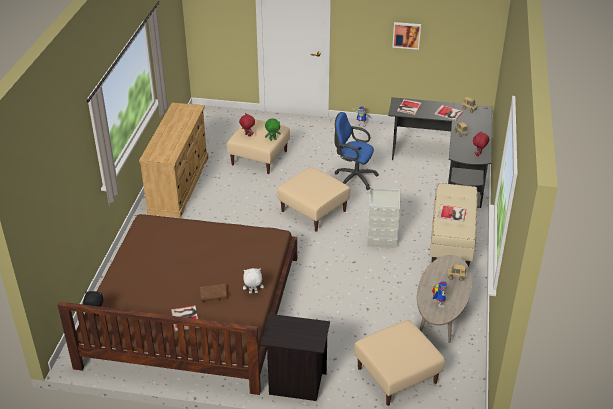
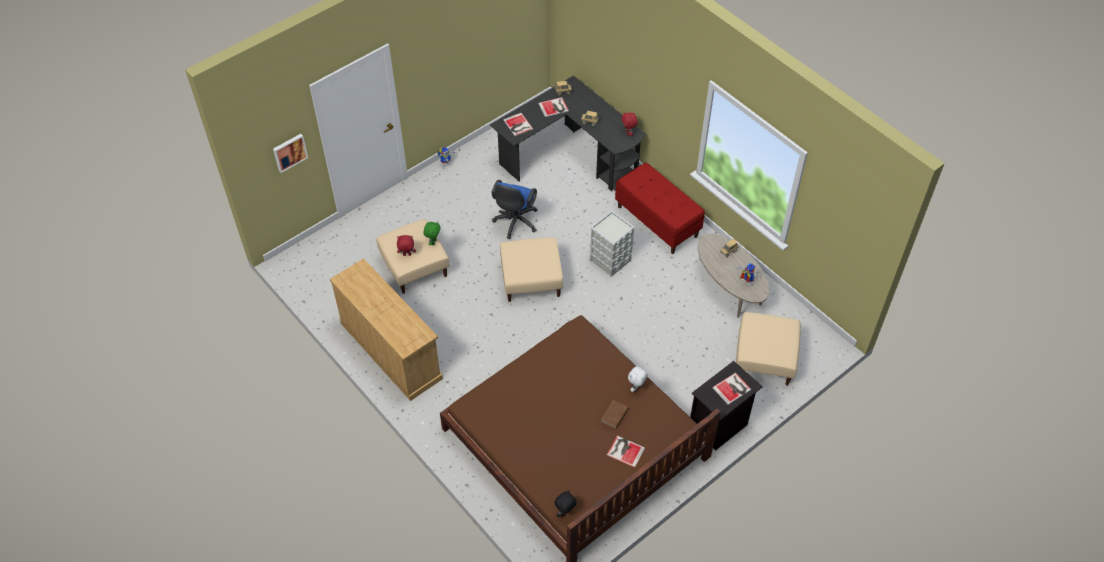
camera: 50 degrees left, 15 degrees up
blue office chair [334,112,379,190] -> blue office chair turned 45 degrees counterclockwise [492,180,538,239]
picture [392,22,421,50] -> picture moved to [273,134,308,173]
beige bench [430,183,478,267] -> red bench [615,162,705,254]
book [437,204,467,222] -> book moved to [712,373,751,405]

